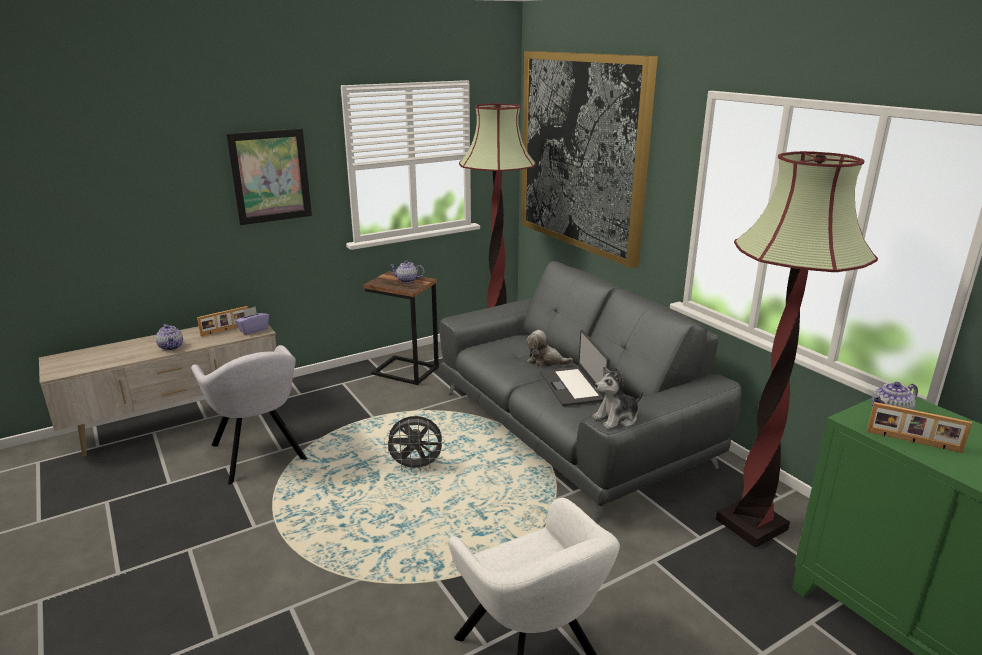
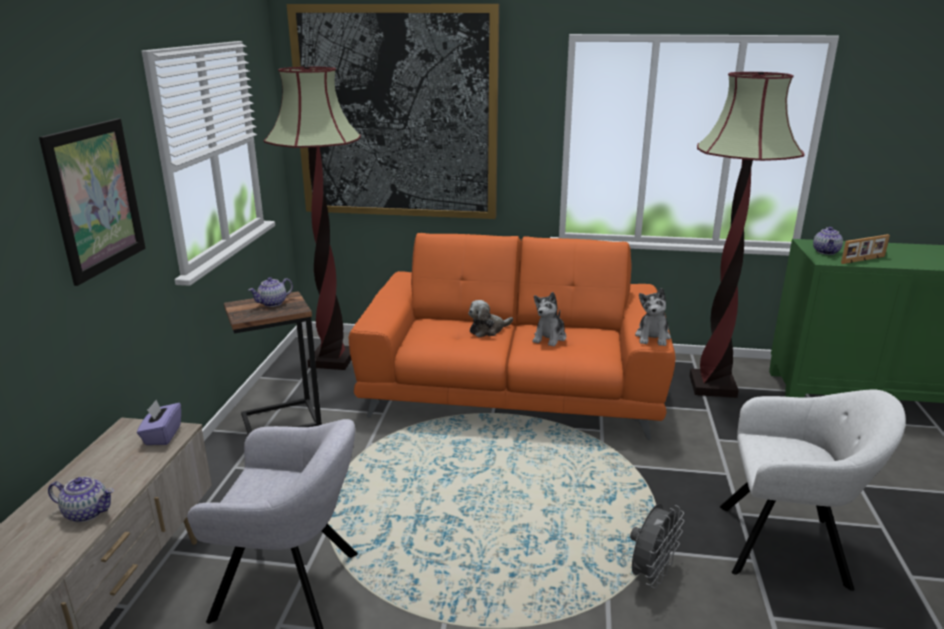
camera: 50 degrees left, 0 degrees up
picture frame [197,306,248,336] -> none
grey fan [384,416,446,472] -> grey fan moved to [630,504,684,588]
grey sofa [439,261,742,522] -> orange sofa [349,233,676,440]
laptop [540,330,610,406] -> plush toy [532,292,566,347]

